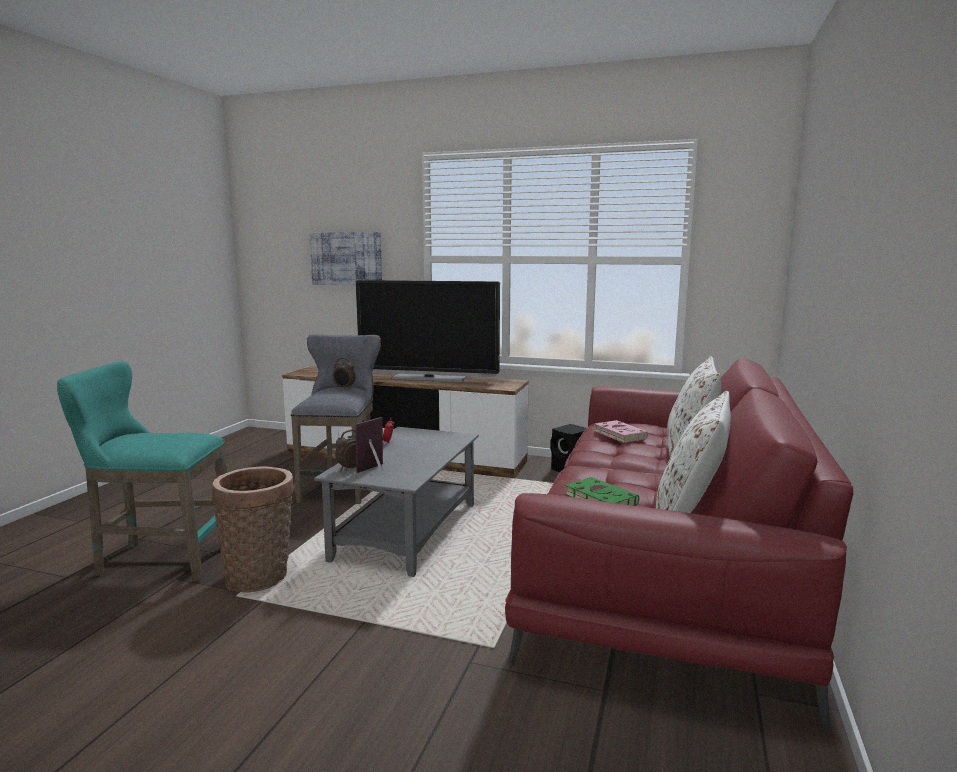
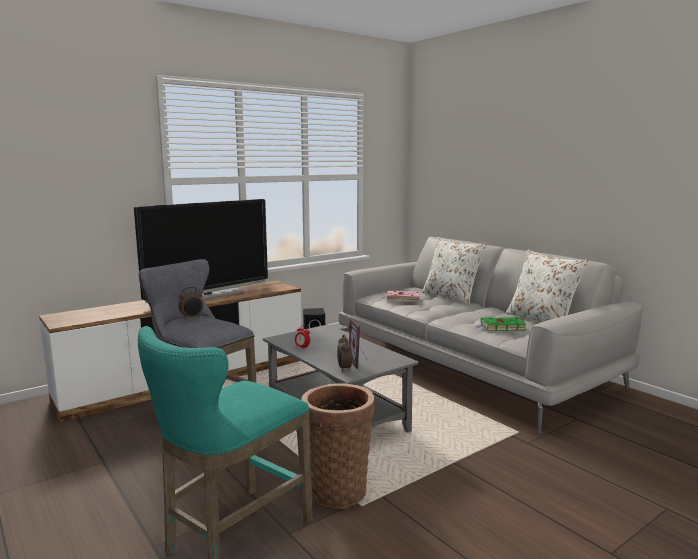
camera: 55 degrees left, 0 degrees up
picture [309,232,382,286] -> none
red sofa [505,358,853,732] -> grey sofa [339,237,643,434]

